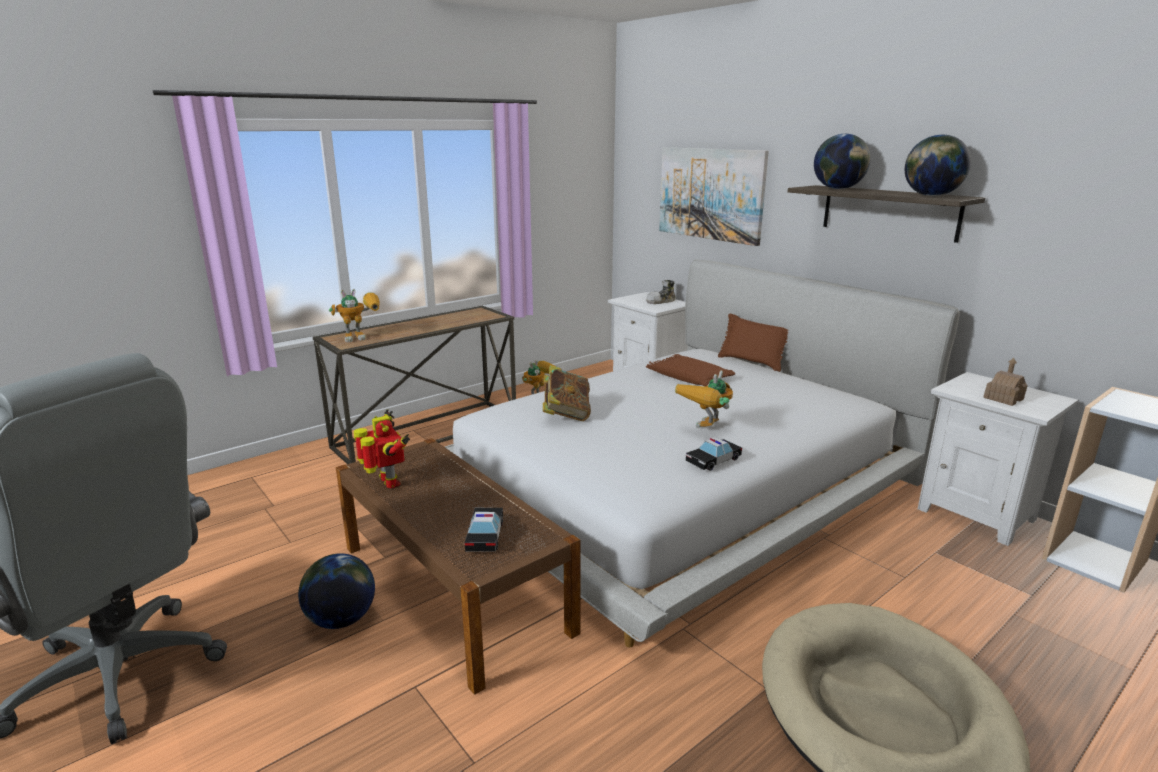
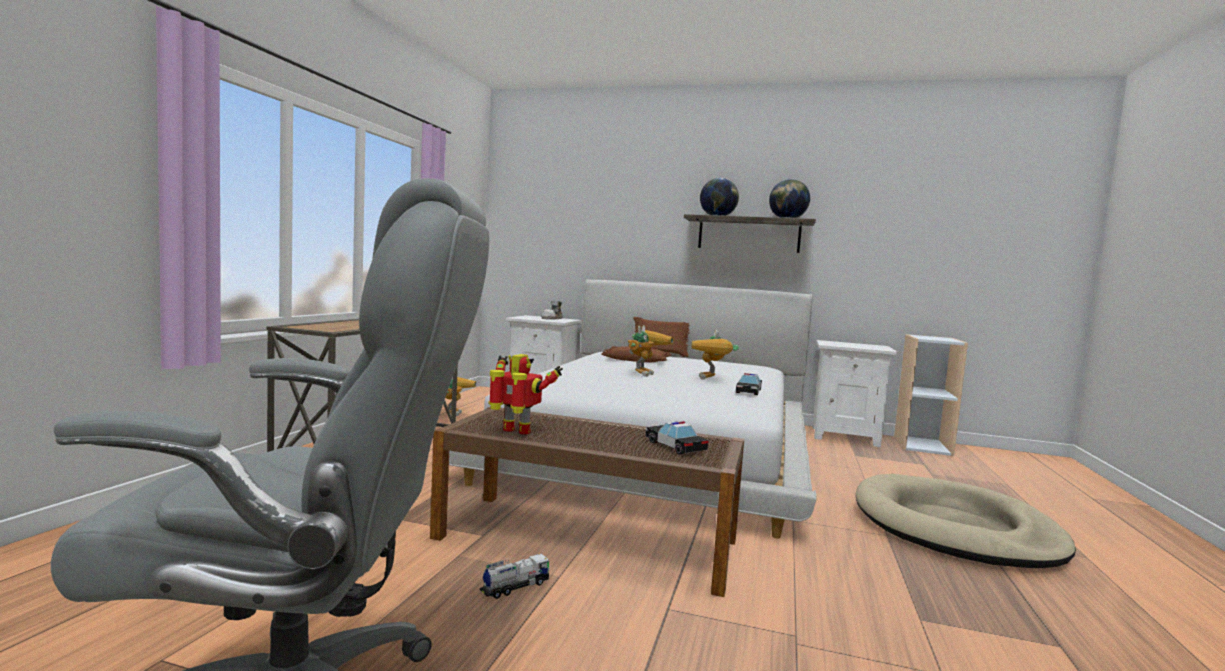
camera: 35 degrees left, 15 degrees down
globe [298,553,375,629] -> toy truck [480,553,550,599]
toy robot [329,289,379,342] -> toy robot moved to [628,325,674,377]
book [543,365,591,421] -> none
picture [659,147,769,246] -> none
toy house [983,358,1028,406] -> none

